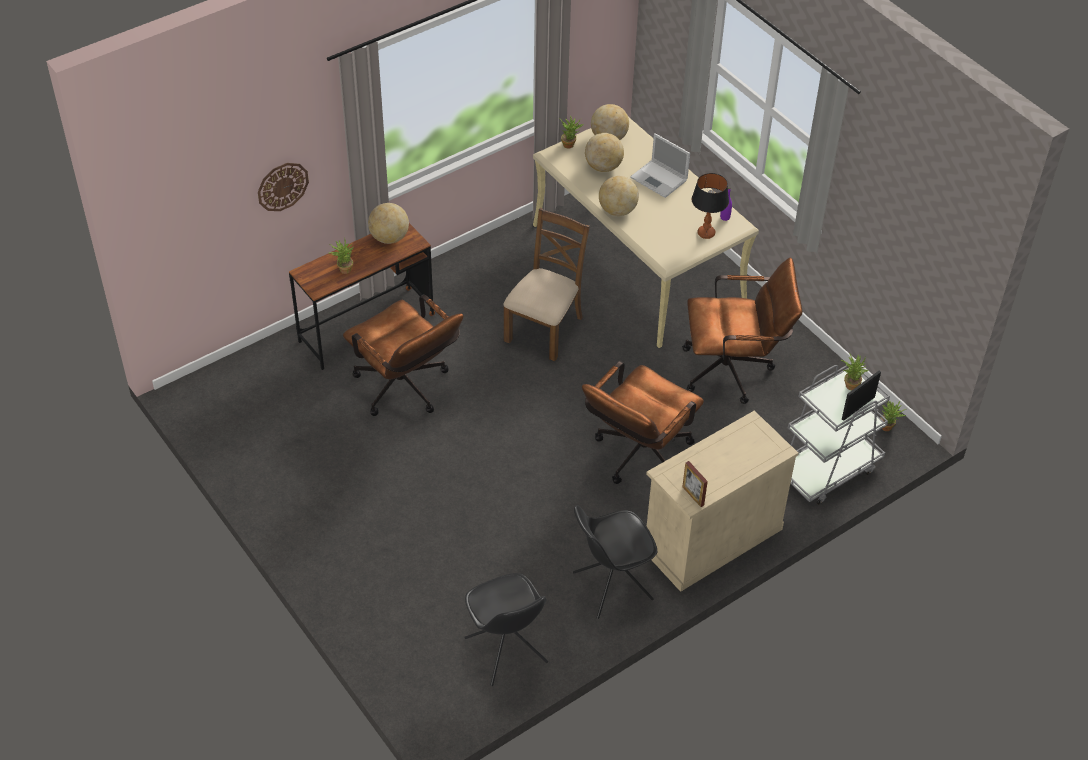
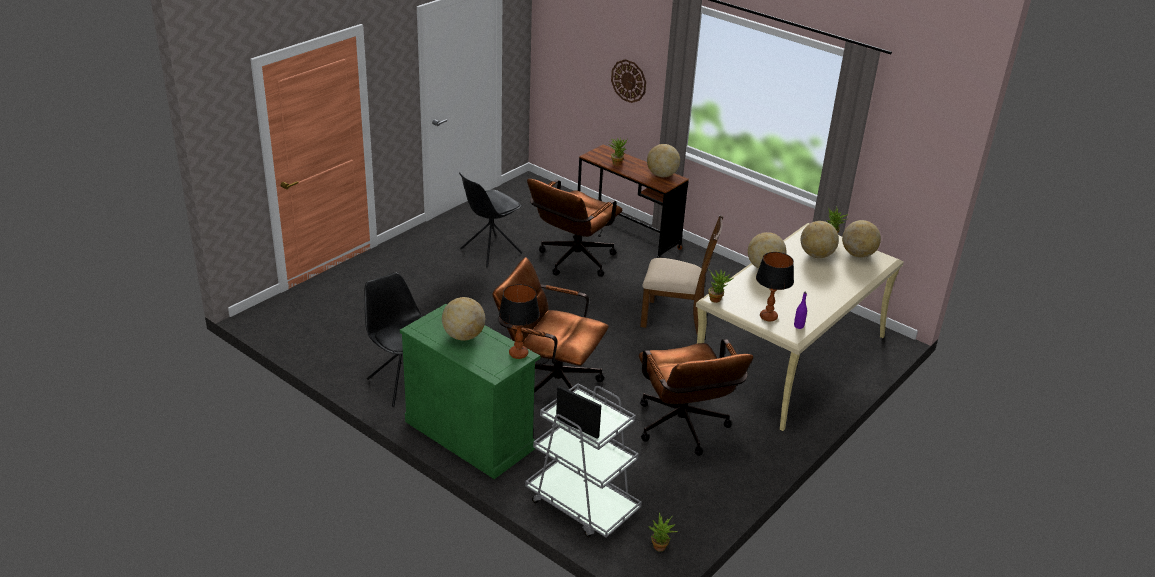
camera: 75 degrees right, 15 degrees down
black chair [464,573,548,686] -> black chair moved to [459,172,522,268]
laptop [630,133,690,198] -> none
beige cabinet [646,411,799,592] -> green cabinet [400,304,540,479]
picture frame [682,461,708,507] -> none
potted plant [841,354,869,390] -> potted plant moved to [708,270,733,303]
none -> globe [442,297,485,341]
none -> table lamp [499,284,540,359]

